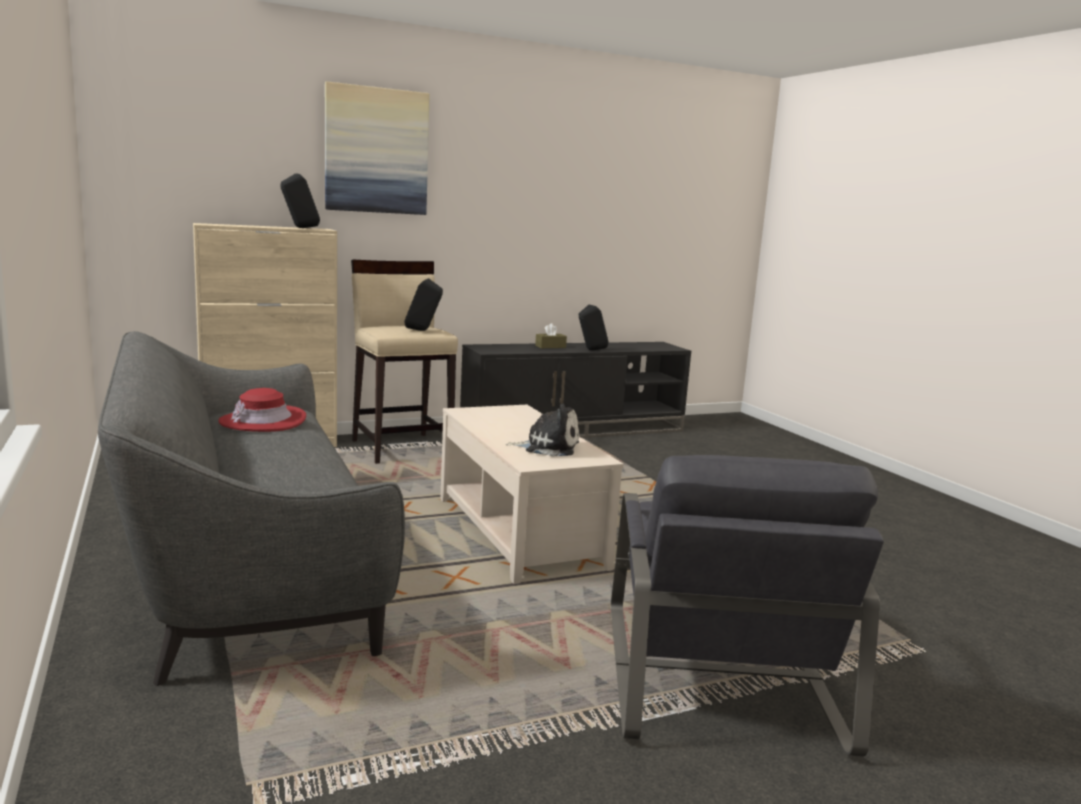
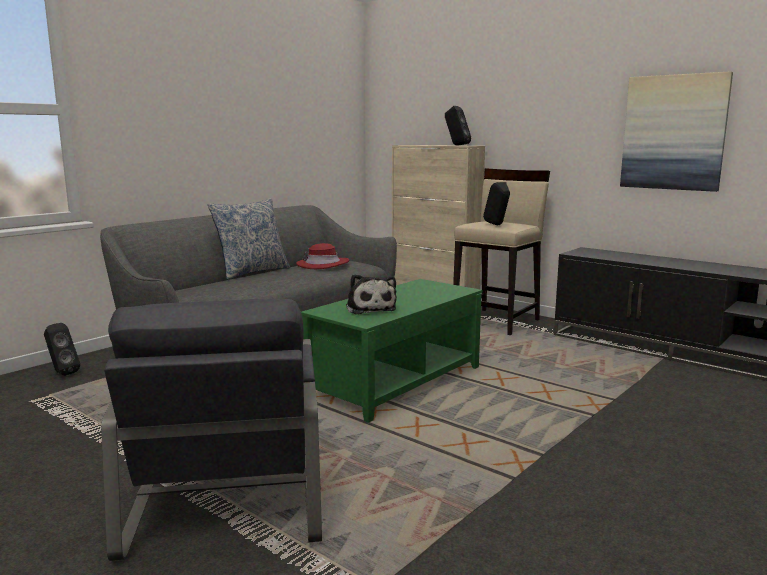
camera: 65 degrees right, 0 degrees up
picture [325,81,430,215] -> picture moved to [620,71,733,192]
beige coffee table [440,405,624,584] -> green coffee table [301,279,482,423]
brown tissue box [535,323,567,348] -> none
black speaker [579,305,609,350] -> black speaker moved to [44,323,80,376]
grey armchair [611,455,884,757] -> grey armchair turned 75 degrees counterclockwise [101,299,322,561]
none -> pillow [208,198,290,279]

